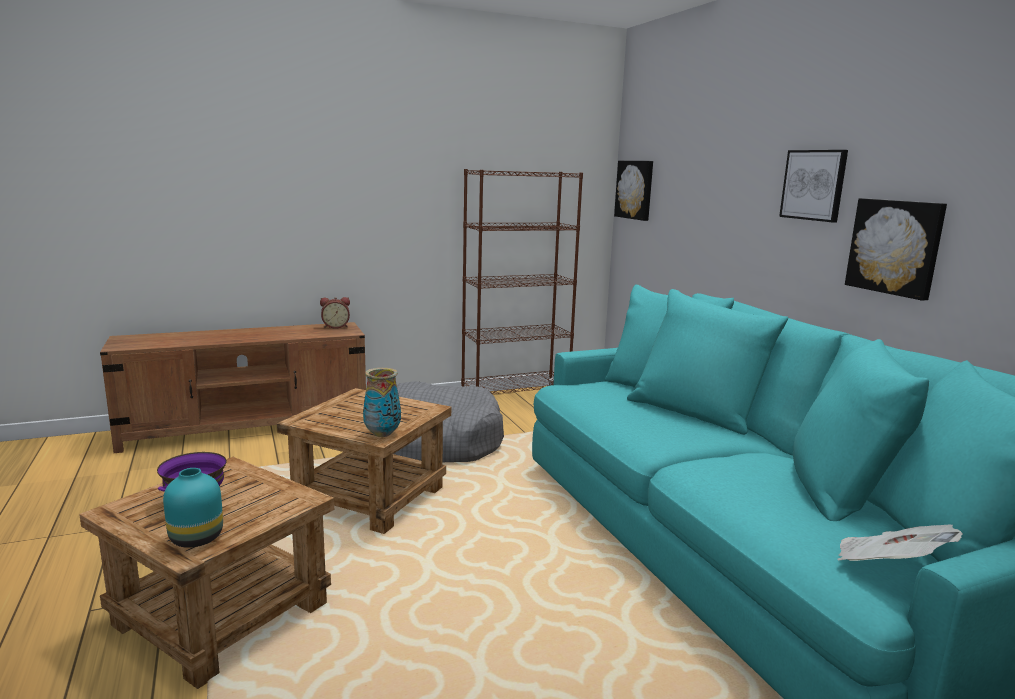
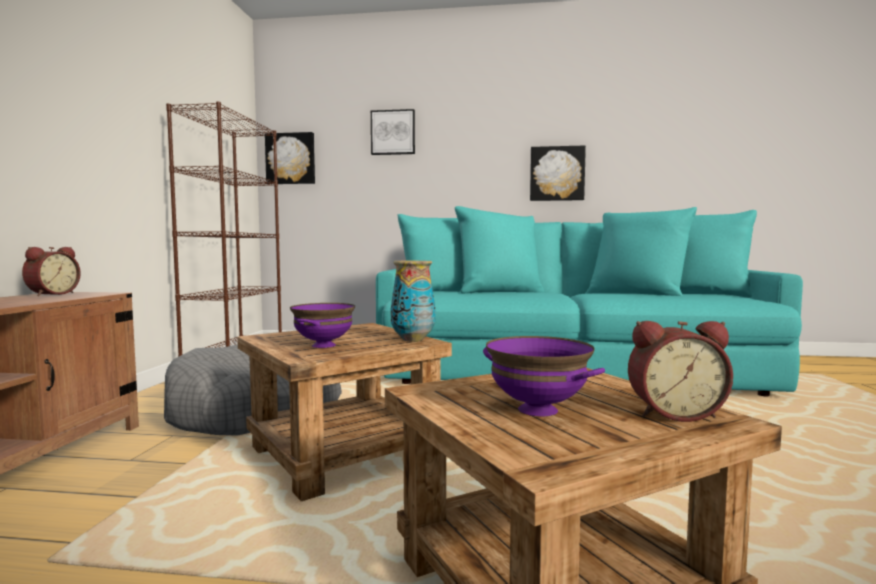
camera: 60 degrees left, 10 degrees down
turquoise vase [163,468,223,548] -> alarm clock [628,321,733,422]
picture [779,150,848,222] -> picture moved to [371,109,415,155]
newspaper [837,525,962,561] -> none
none -> purple bowl [290,303,355,348]

